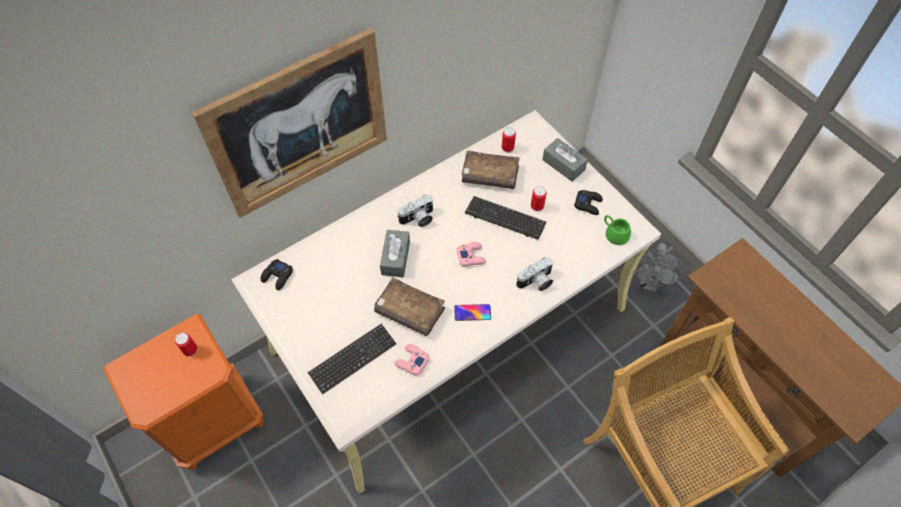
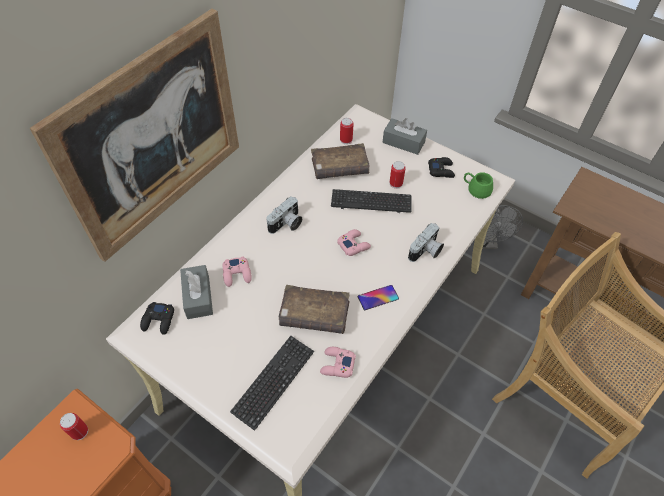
camera: 20 degrees left, 5 degrees down
grey tissue box [380,230,410,277] -> grey tissue box moved to [180,265,213,319]
none -> pink game controller [223,256,252,287]

